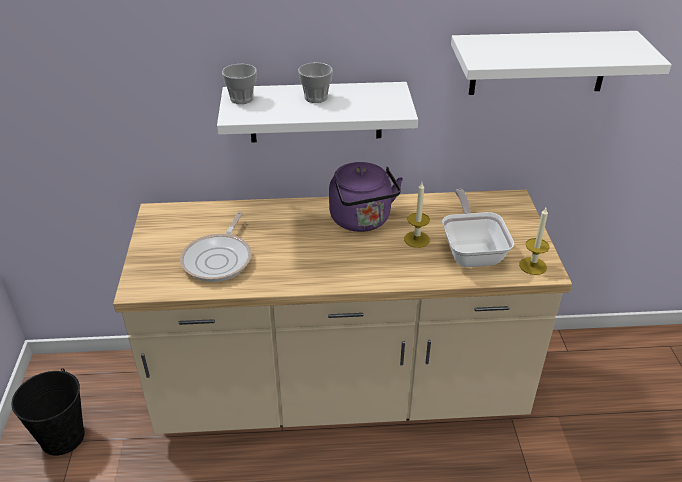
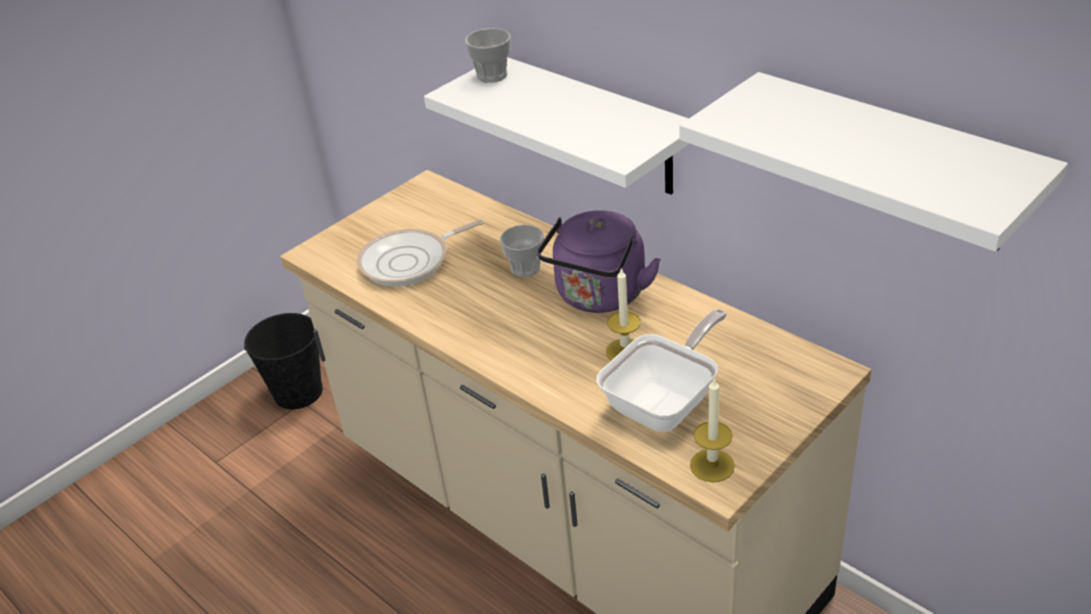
camera: 50 degrees right, 0 degrees up
cup [298,62,333,103] -> cup moved to [500,225,544,277]

